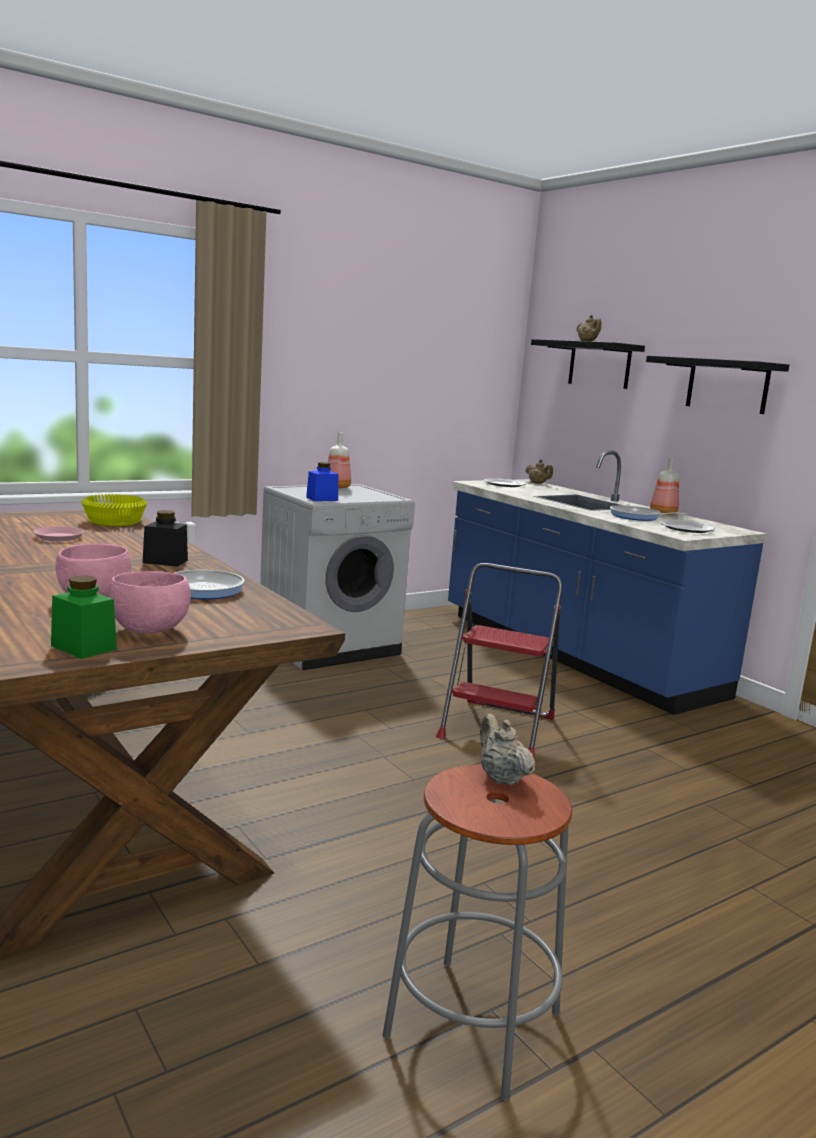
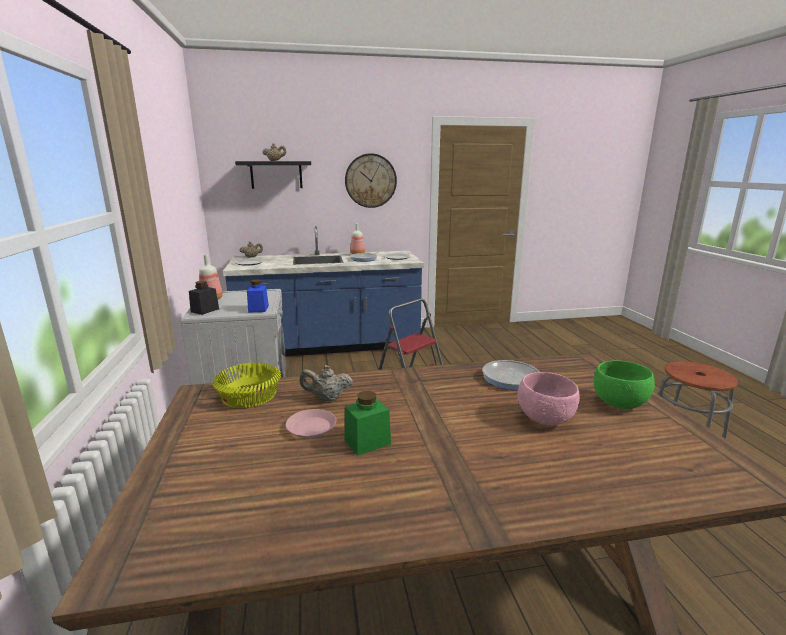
camera: 65 degrees left, 5 degrees up
green jar [51,575,117,659] -> green jar moved to [344,391,391,456]
pink bowl [108,571,191,633] -> green bowl [593,360,655,409]
black jar [143,510,188,567] -> black jar moved to [189,281,219,315]
beige teapot [480,713,535,785] -> beige teapot moved to [299,365,353,401]
black shelf [646,355,789,414] -> wall clock [345,153,397,208]

